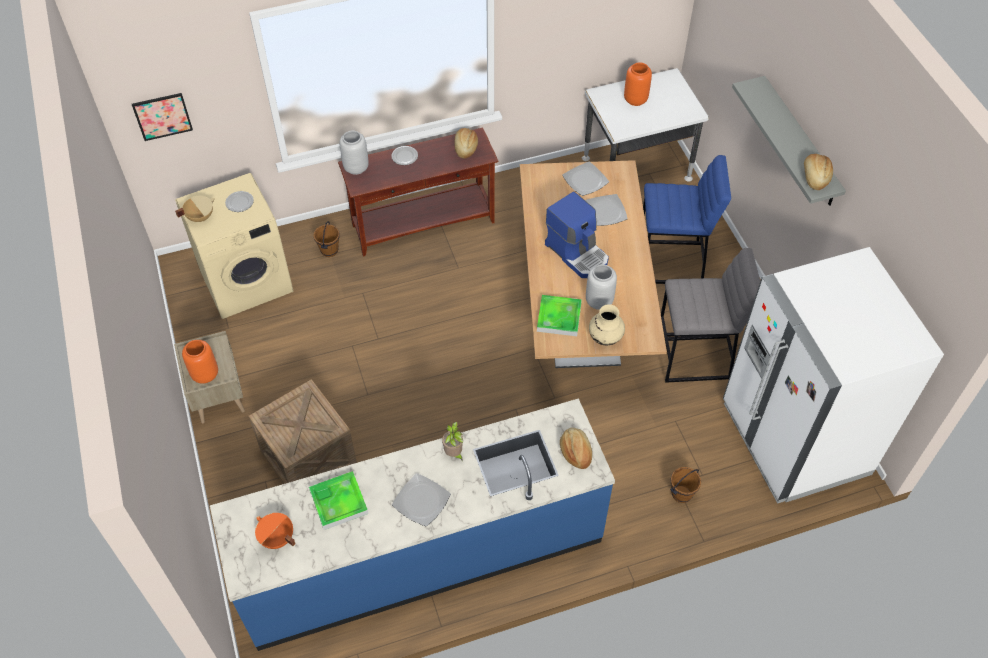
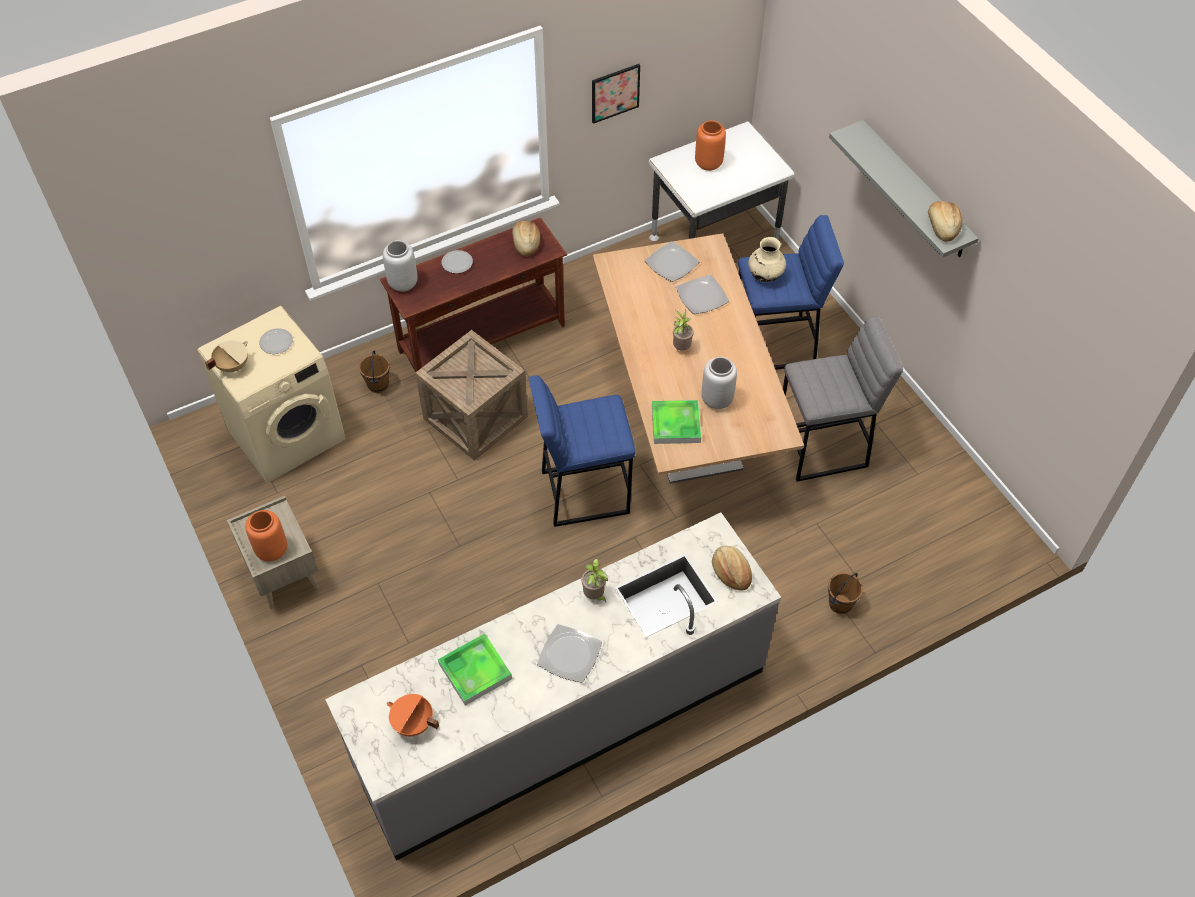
camera: 10 degrees left, 0 degrees up
picture [132,93,193,141] -> picture moved to [592,64,640,124]
blue counter [210,398,615,651] -> grey counter [325,512,781,861]
crate [249,379,357,484] -> crate moved to [415,330,528,461]
coffee machine [545,192,609,278] -> potted plant [673,310,694,351]
beige vase [589,304,625,346] -> beige vase moved to [748,237,786,282]
white fridge [723,247,944,504] -> none
none -> blue stool [528,375,635,527]

